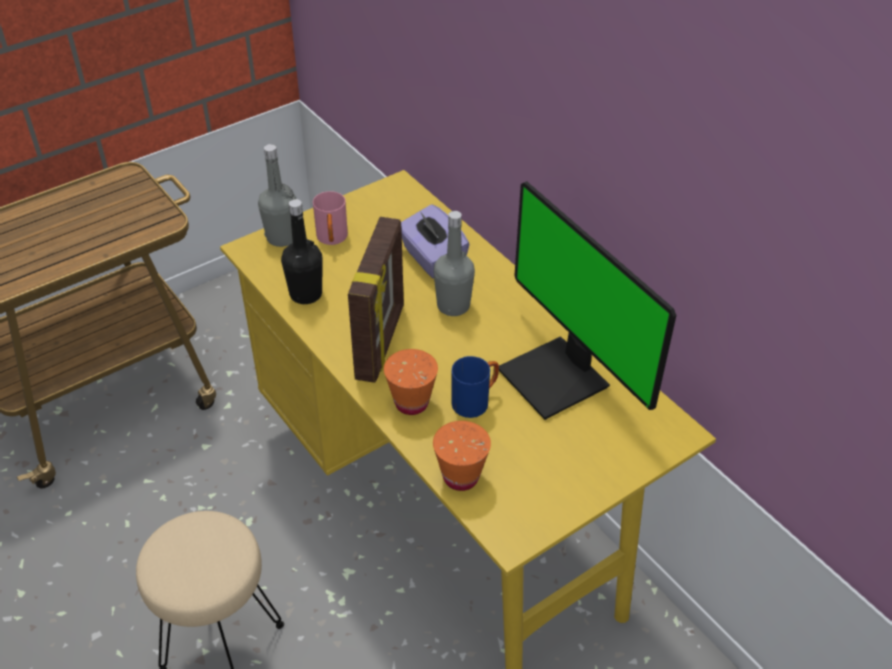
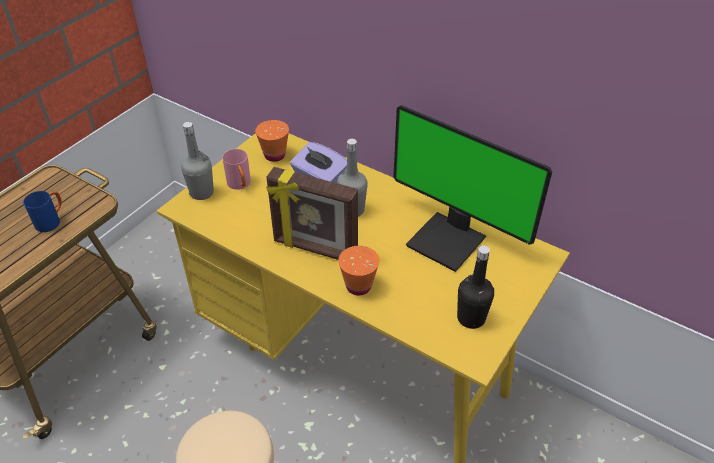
camera: 20 degrees left, 0 degrees up
black bottle [281,199,323,304] -> black bottle moved to [457,245,494,329]
picture frame [348,217,404,383] -> picture frame turned 120 degrees clockwise [266,167,358,260]
orange cup [433,421,491,491] -> orange cup moved to [255,120,289,162]
blue mug [452,356,499,418] -> blue mug moved to [23,191,62,232]

